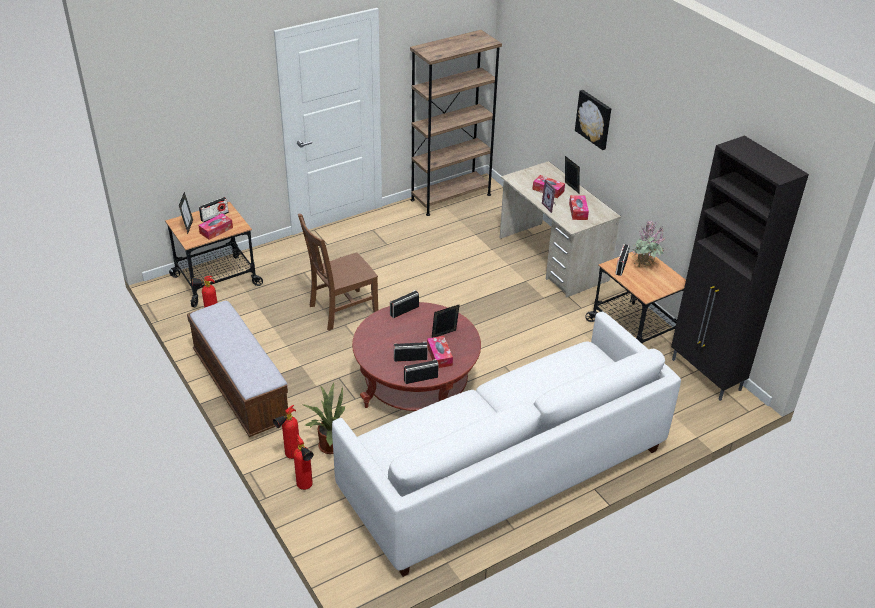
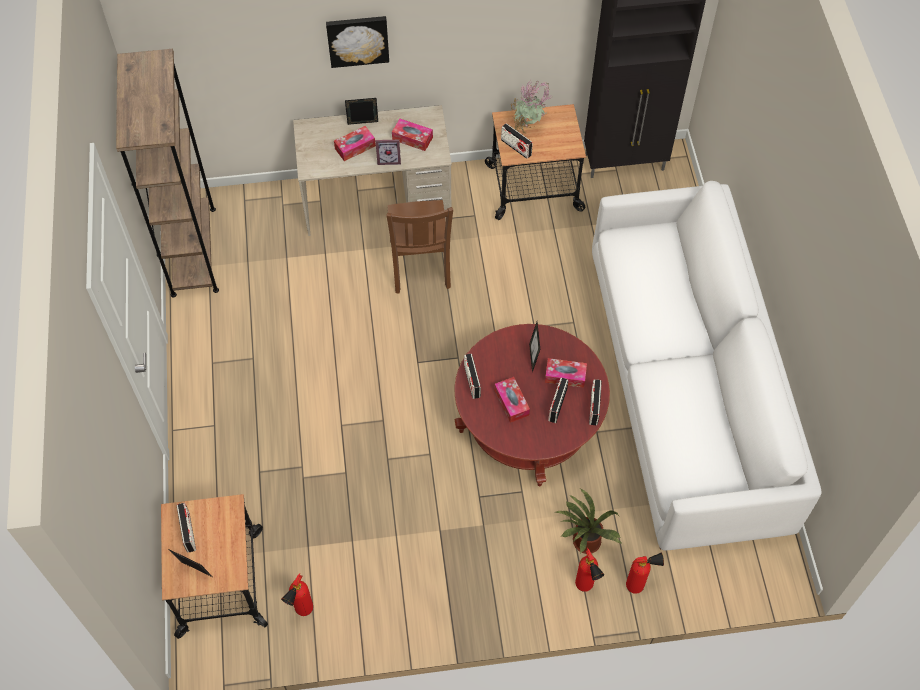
camera: 65 degrees left, 20 degrees up
bench [187,300,288,437] -> none
tissue box [198,213,233,240] -> tissue box moved to [494,377,530,423]
brown chair [298,214,378,331] -> brown chair moved to [386,200,453,293]

